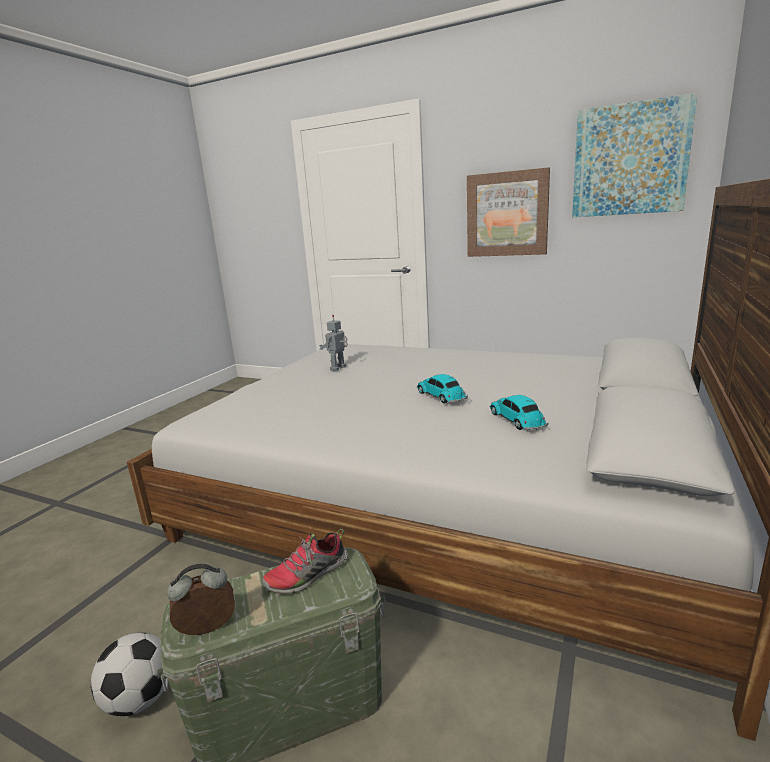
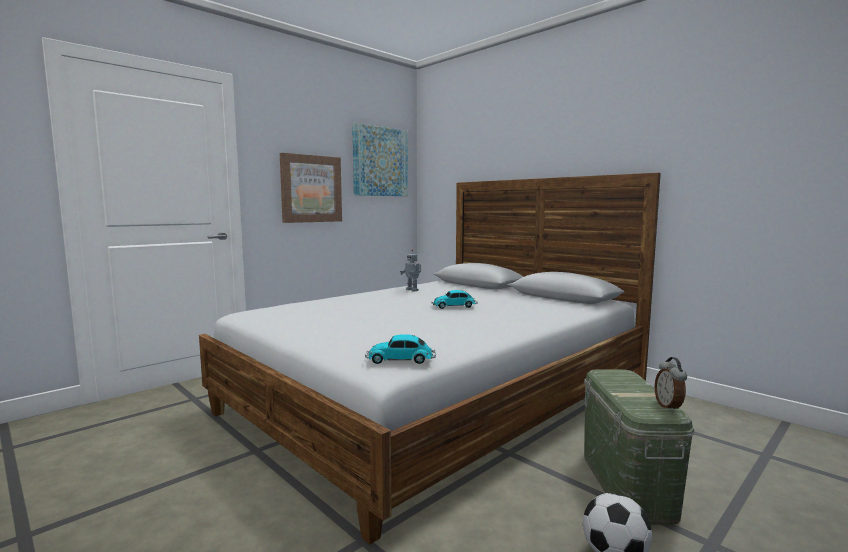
camera: 70 degrees left, 10 degrees down
shoe [262,529,347,594] -> none
toy robot [319,315,348,371] -> toy robot moved to [400,250,421,292]
toy car [490,395,549,430] -> toy car moved to [365,334,436,364]

